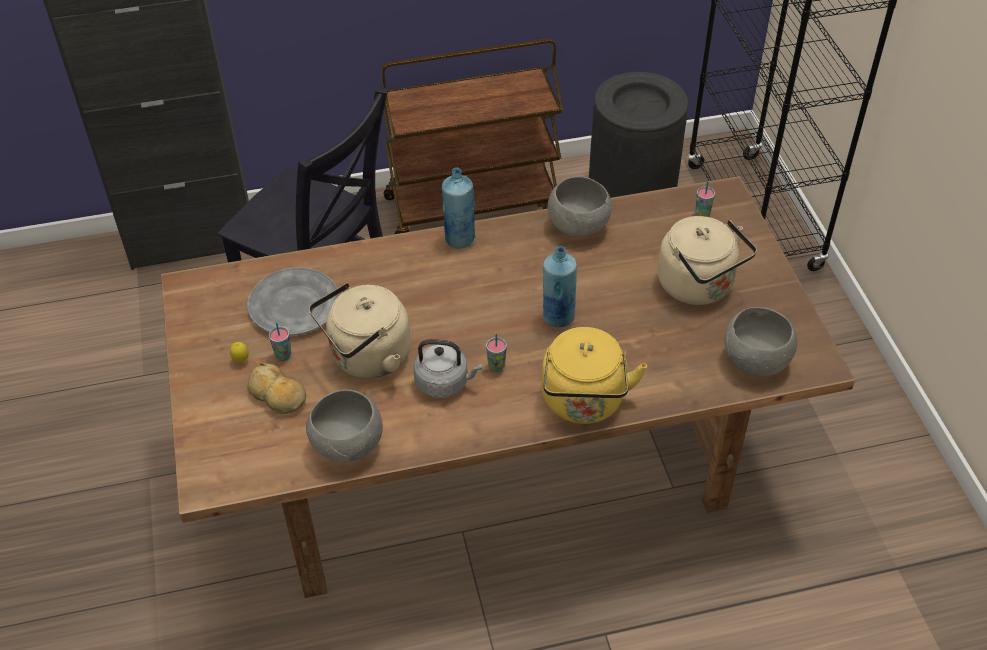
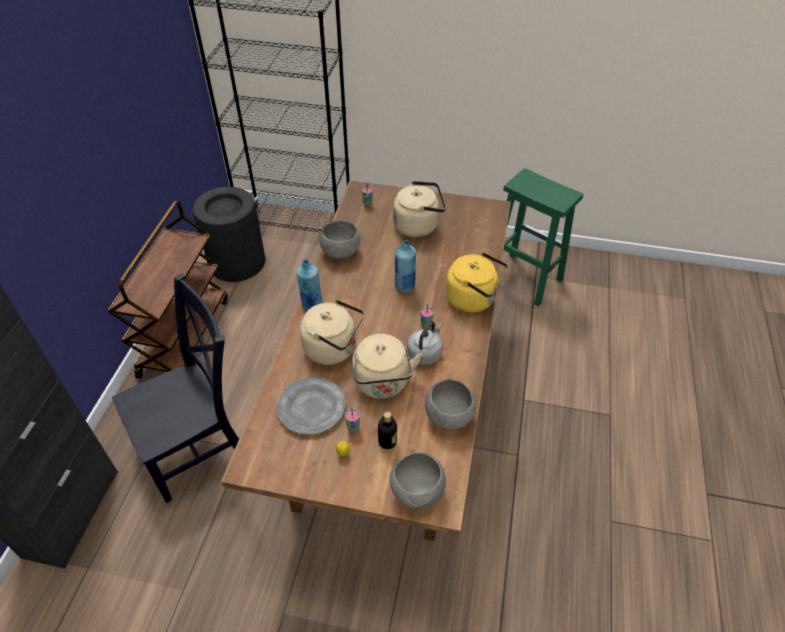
camera: 65 degrees left, 0 degrees up
bread [247,363,306,414] -> bottle [378,411,397,449]
grey bowl [724,307,797,376] -> grey bowl moved to [389,452,446,508]
none -> beige kettle [300,300,364,365]
none -> green stool [503,168,584,307]

